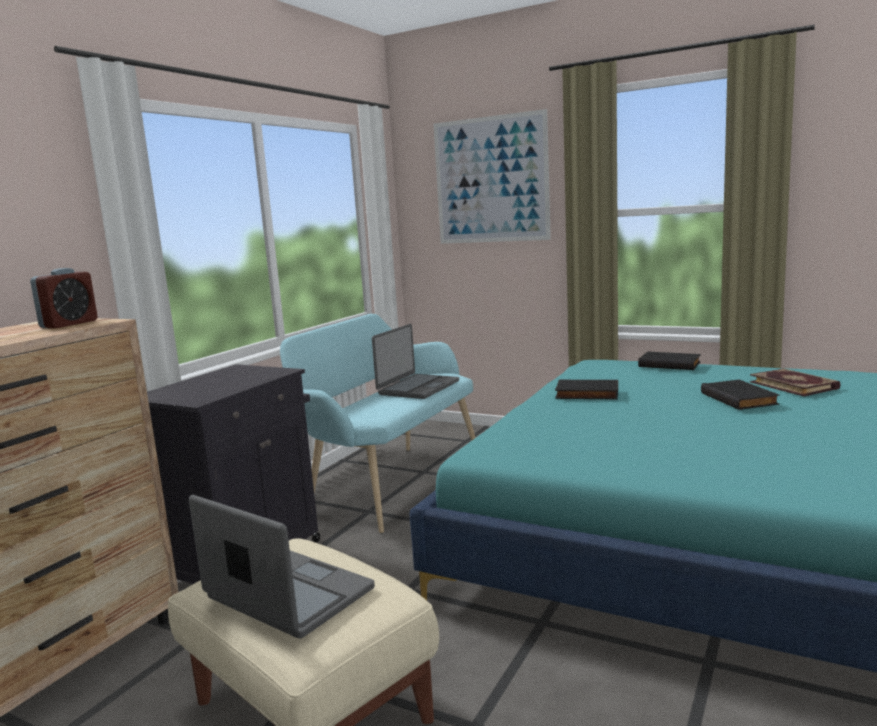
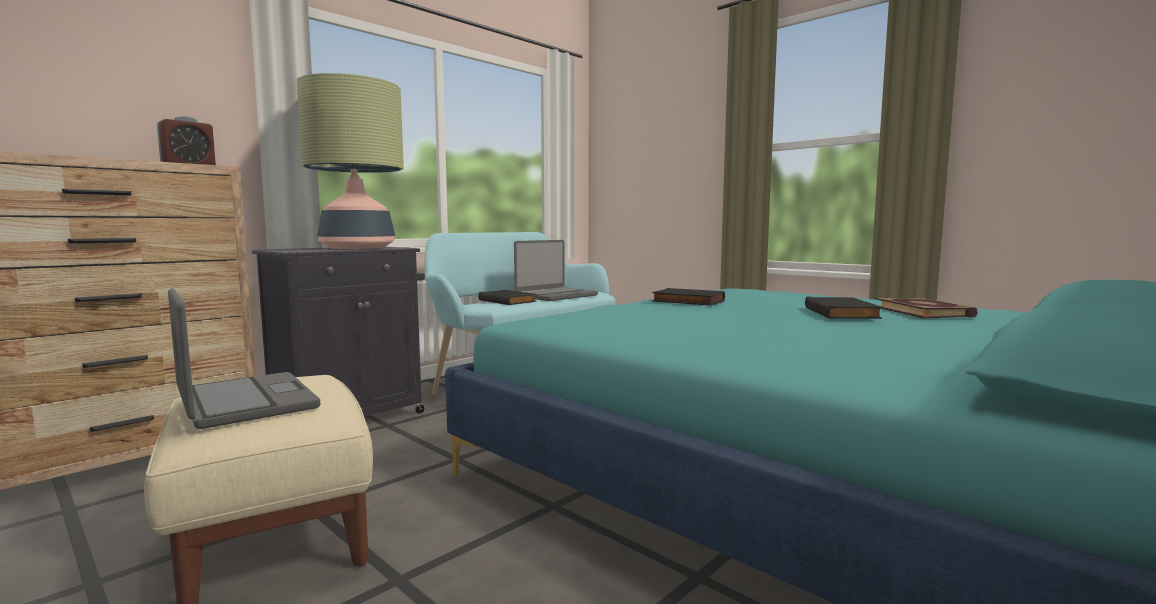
camera: 15 degrees right, 5 degrees down
picture [434,109,551,244] -> none
black book [638,351,701,370] -> black book moved to [478,290,537,305]
none -> table lamp [297,73,404,249]

